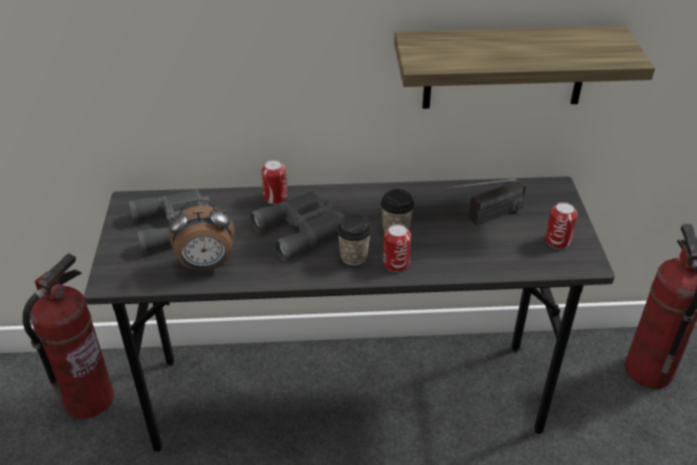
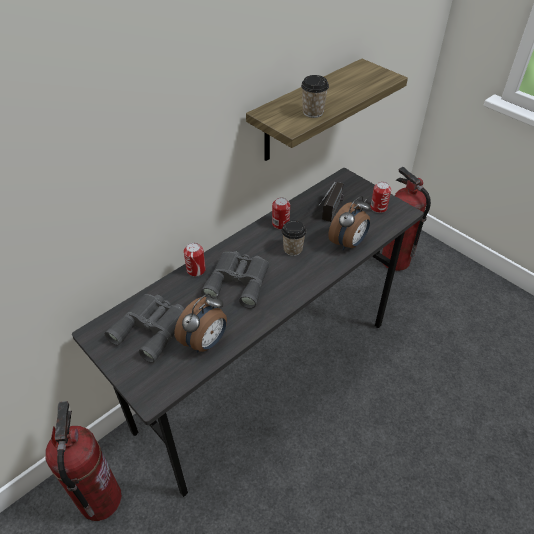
camera: 40 degrees left, 5 degrees up
cup [337,214,372,266] -> cup moved to [301,75,329,118]
can [383,224,411,272] -> can moved to [272,197,290,229]
none -> alarm clock [328,196,371,251]

